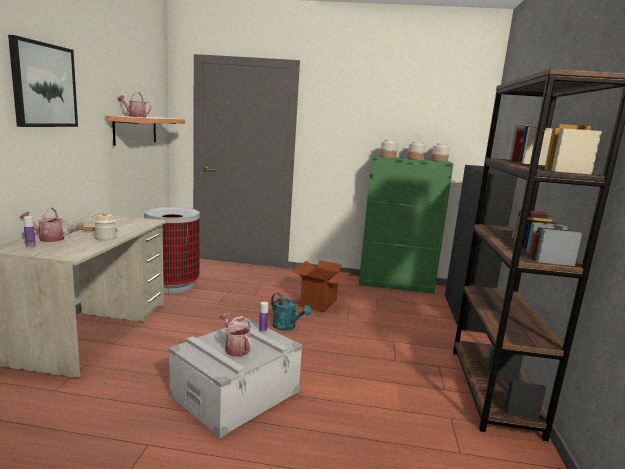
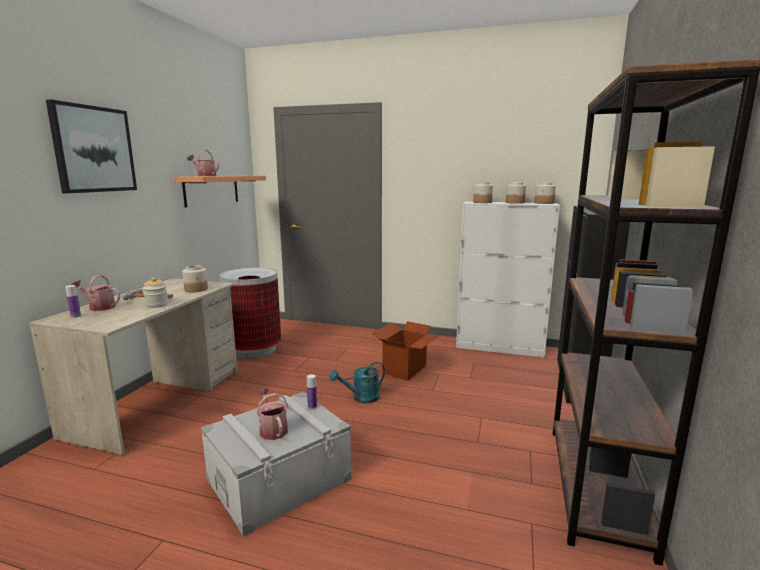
camera: 10 degrees right, 0 degrees up
turquoise watering can [271,293,312,331] -> turquoise watering can turned 105 degrees clockwise [330,362,385,403]
green cabinet [359,155,454,294] -> white cabinet [456,201,560,358]
none -> jar [182,265,208,292]

